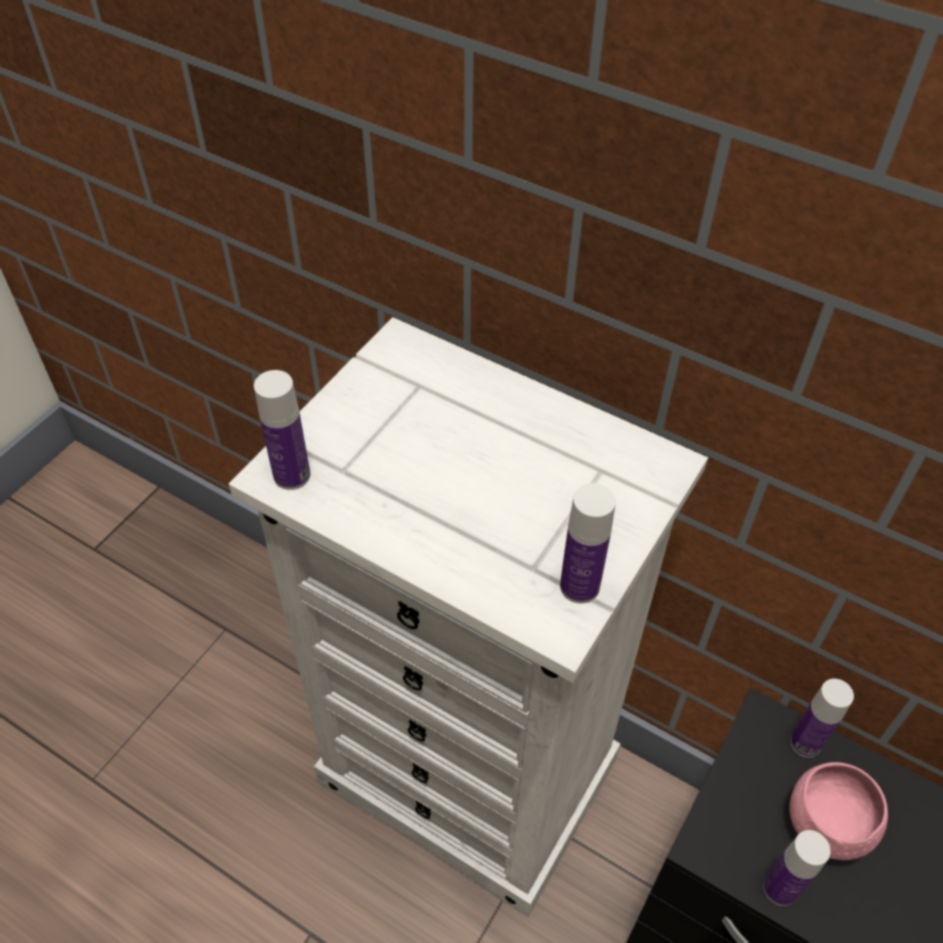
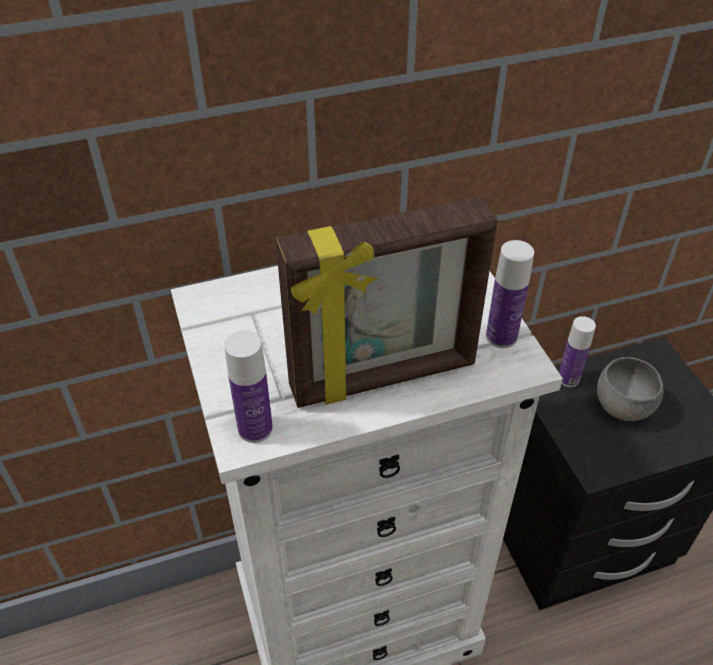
camera: 50 degrees left, 5 degrees down
bottle [763,830,831,906] -> none
pink bowl [790,762,888,860] -> grey bowl [597,357,664,421]
none -> picture frame [276,197,498,408]

